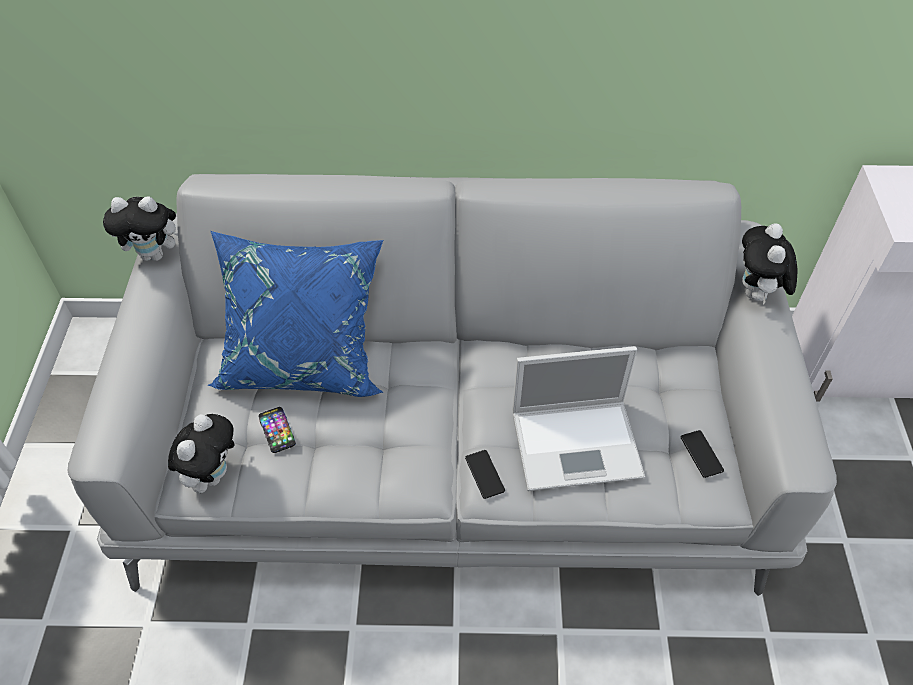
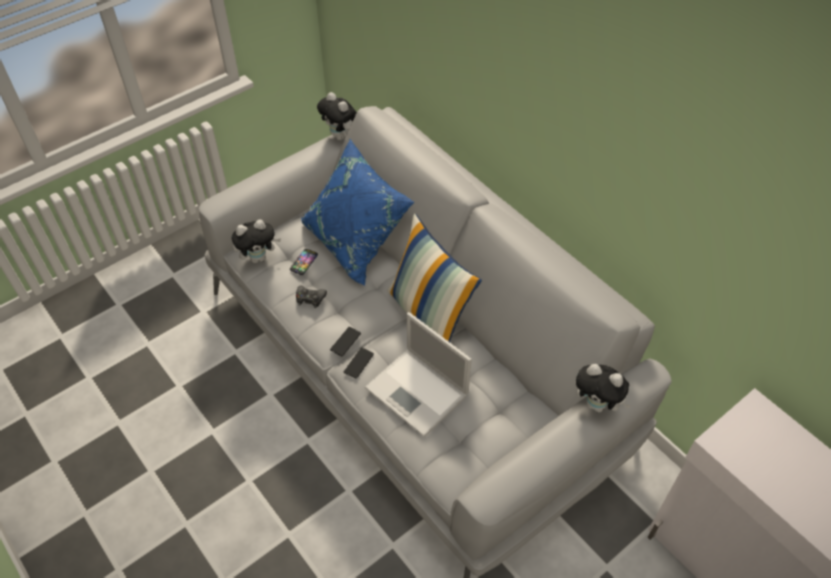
camera: 50 degrees right, 0 degrees up
phone [681,430,724,478] -> phone moved to [330,327,361,356]
plush toy [742,224,797,305] -> plush toy turned 120 degrees counterclockwise [575,364,631,413]
none -> black game controller [296,286,327,308]
none -> pillow [388,214,482,342]

